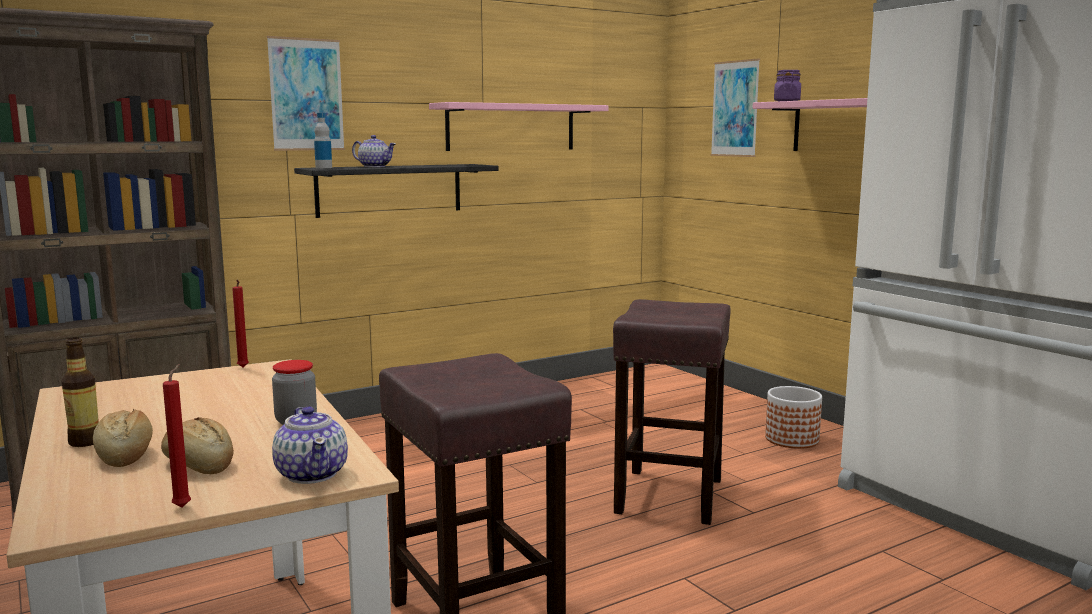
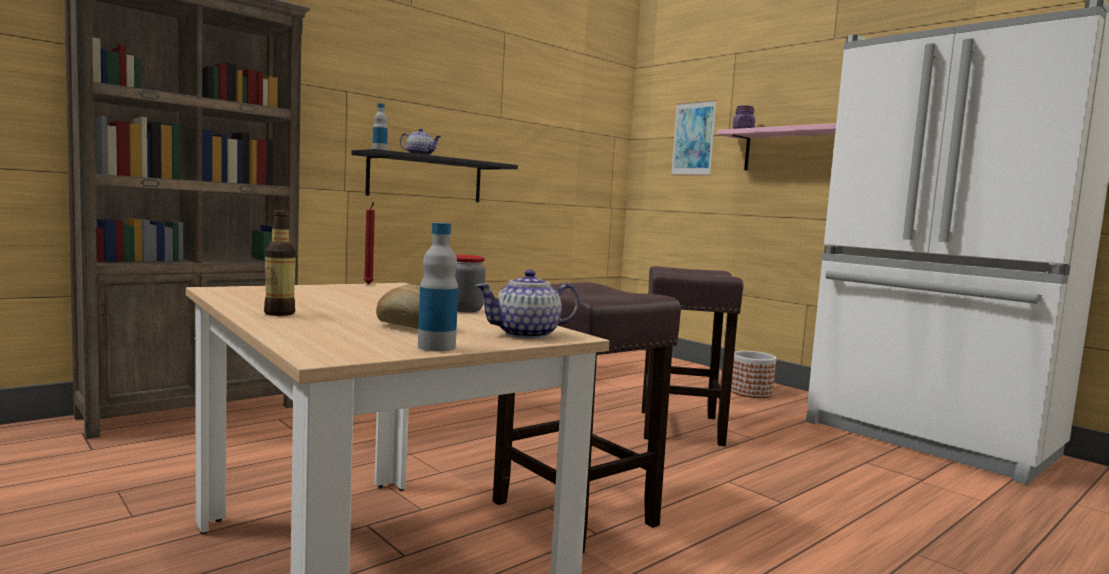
camera: 10 degrees left, 5 degrees down
bread [93,409,153,467] -> none
red candle [163,364,191,508] -> bottle [418,223,458,351]
picture [267,36,345,151] -> none
teapot [272,406,348,484] -> teapot turned 105 degrees clockwise [475,270,580,339]
pink shelf [429,102,609,151] -> none

